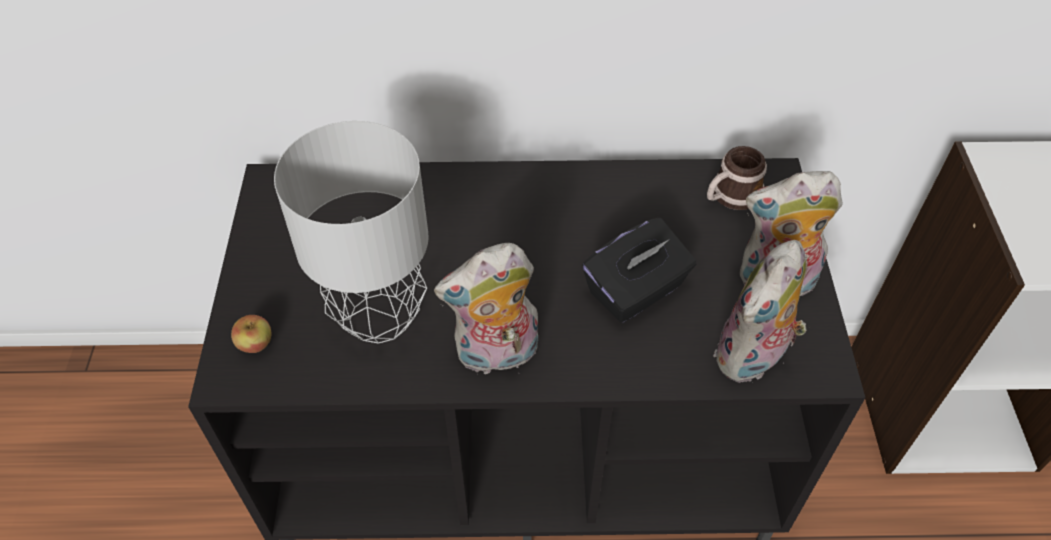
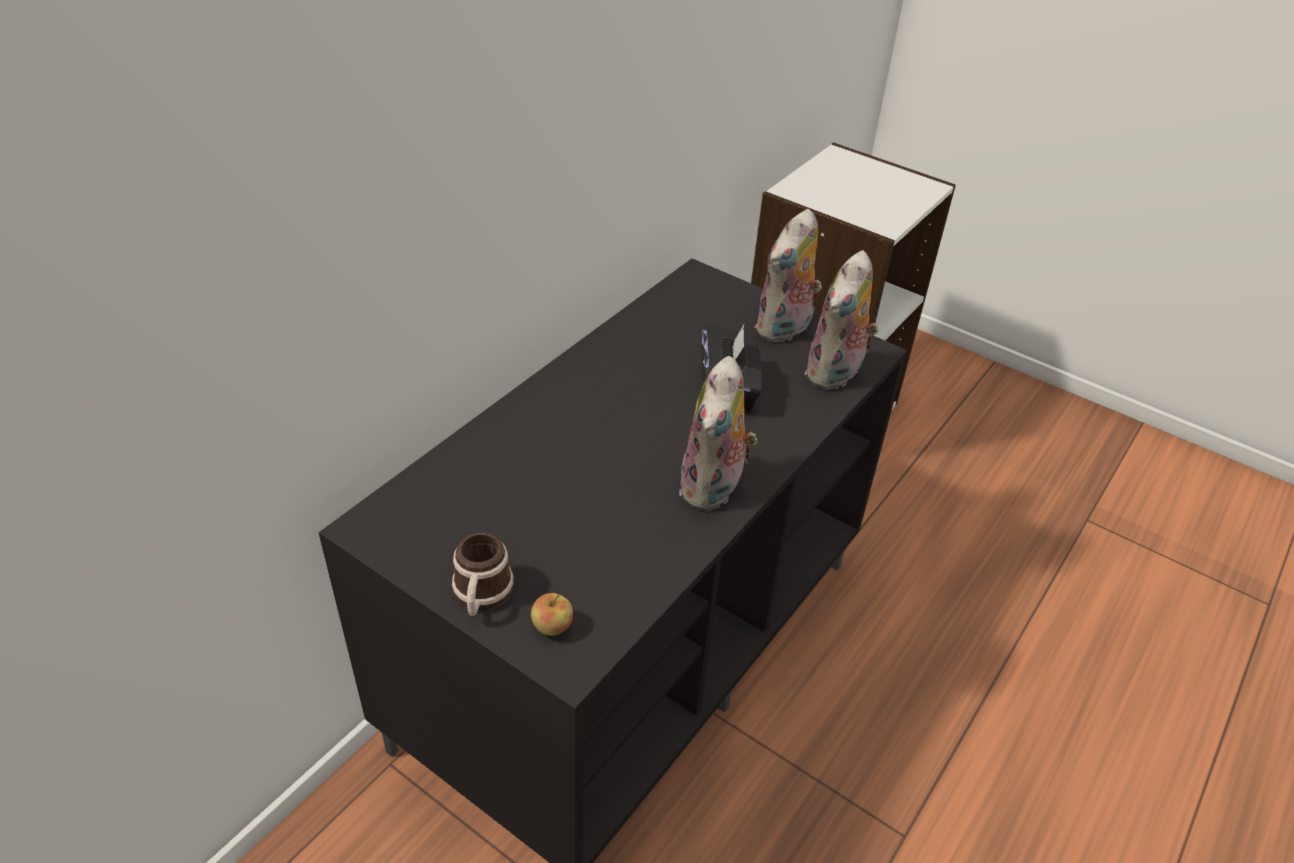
camera: 55 degrees left, 10 degrees down
grey table lamp [274,121,429,343] -> none
mug [707,146,767,210] -> mug moved to [452,533,514,616]
plush toy [713,240,806,383] -> plush toy turned 45 degrees clockwise [804,250,878,390]

